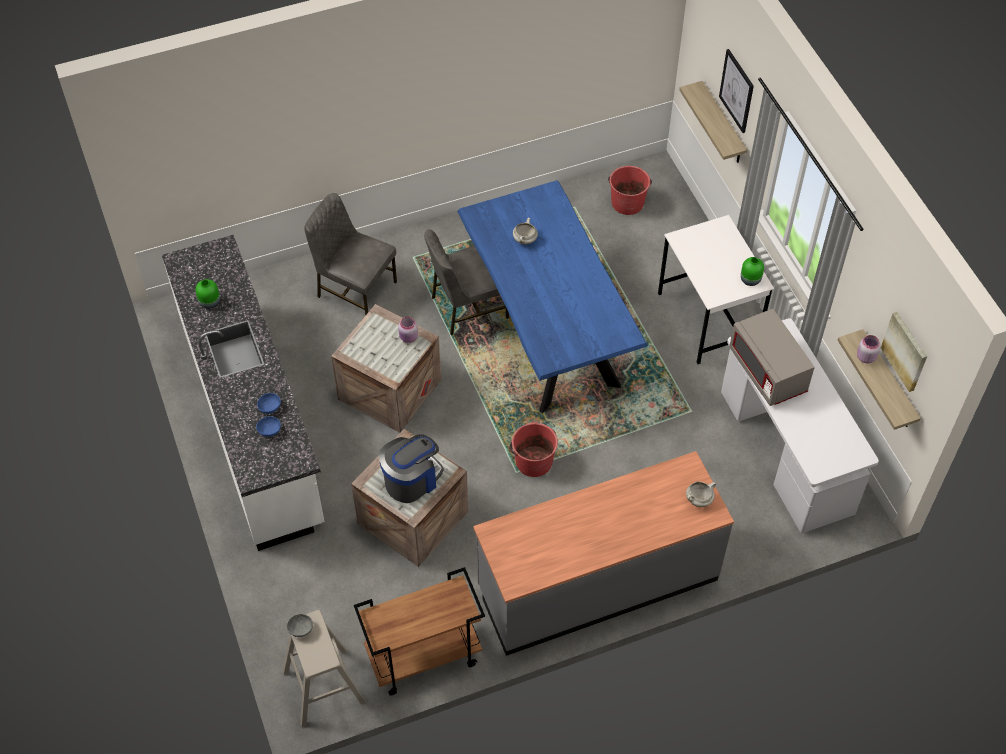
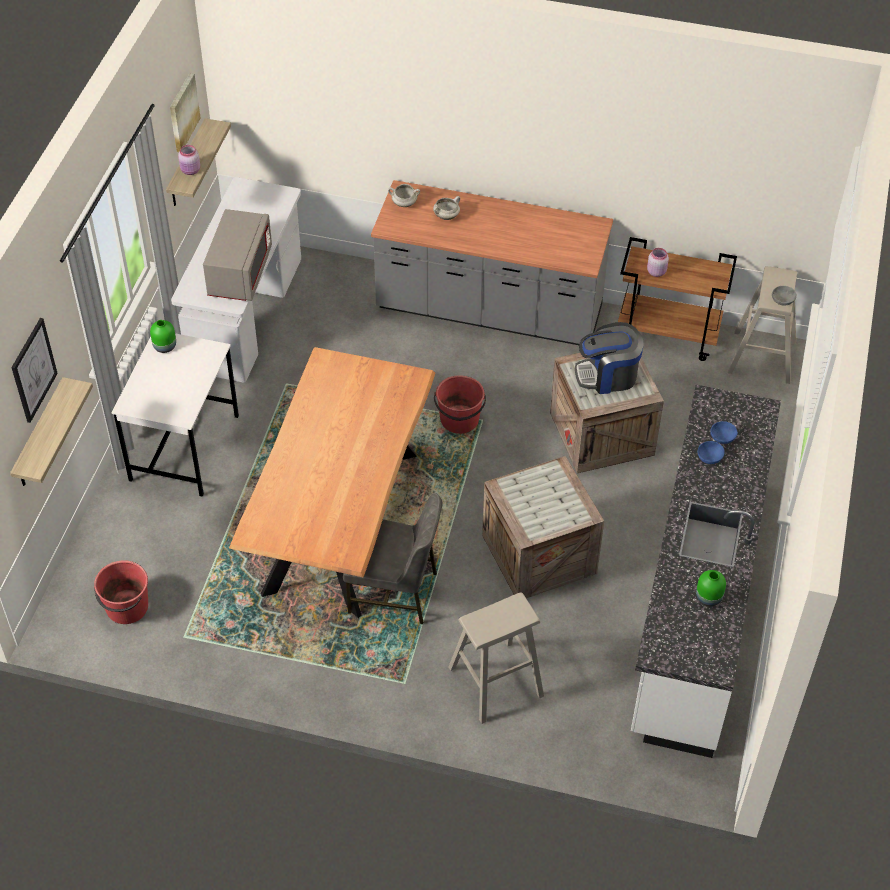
camera: 145 degrees left, 5 degrees down
grey chair [304,193,397,315] -> beige stool [448,592,544,724]
pink jar [398,317,418,343] -> pink jar moved to [647,248,669,277]
blue dining table [457,180,648,413] -> brown dining table [229,347,435,618]
white cooking pot [513,218,538,244] -> white cooking pot moved to [433,196,460,220]

